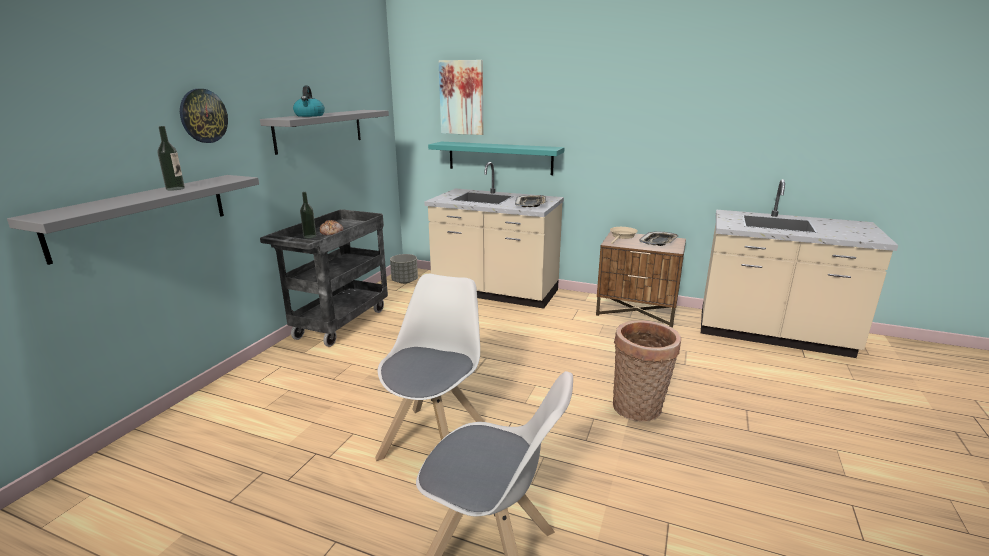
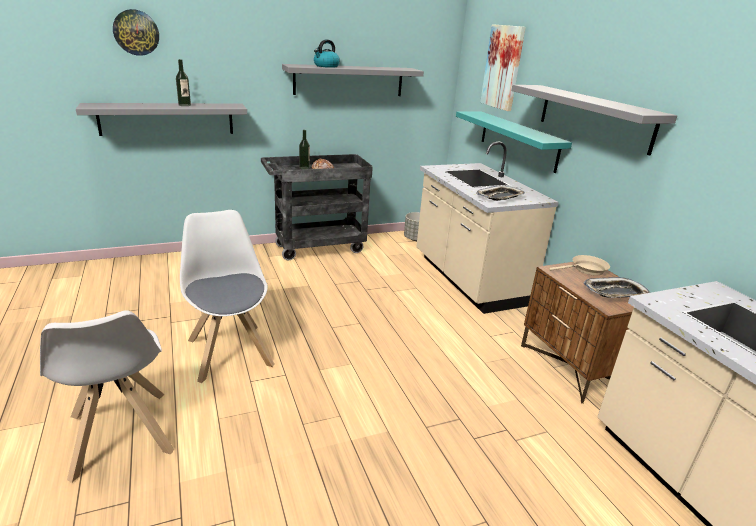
camera: 45 degrees right, 5 degrees up
wall clock [180,89,228,143] -> wall clock moved to [113,9,159,56]
chair [375,274,485,461] -> chair turned 90 degrees counterclockwise [180,210,274,383]
basket [613,320,681,421] -> none
none -> grey shelf [511,85,677,155]

